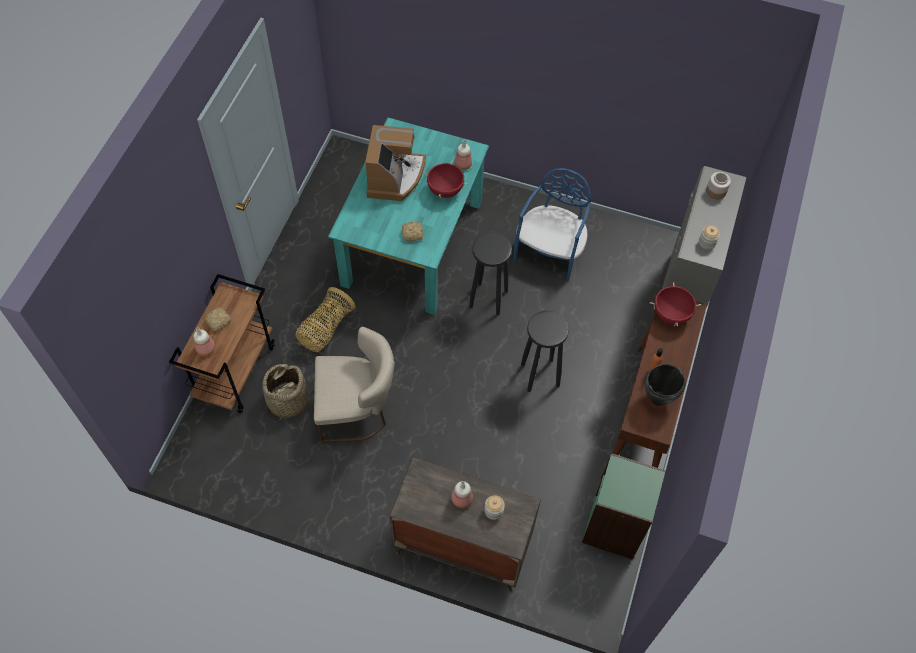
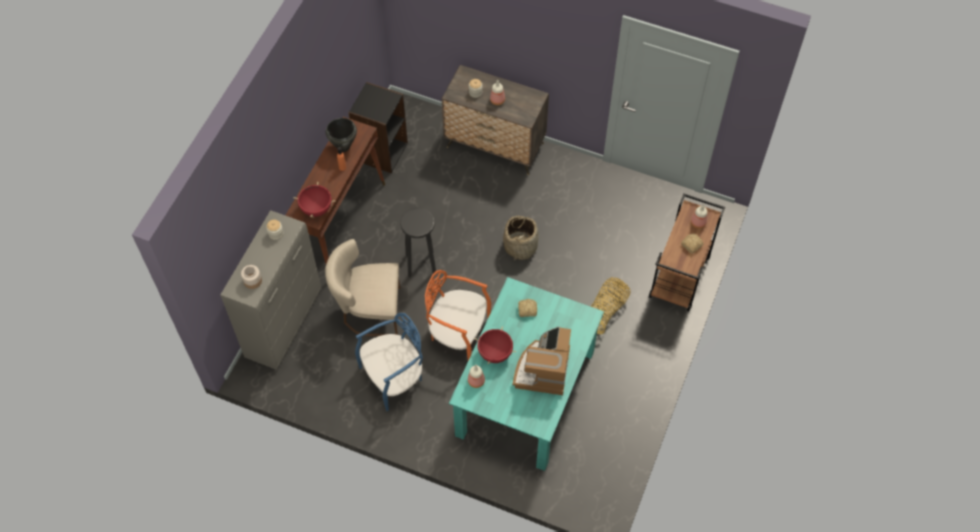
camera: 175 degrees left, 0 degrees up
basket [262,364,308,422] -> basket moved to [503,216,538,261]
beige chair [314,327,395,442] -> beige chair moved to [325,239,400,336]
black stool [469,232,512,315] -> orange chair [425,270,491,361]
blue chair [514,168,591,281] -> blue chair turned 150 degrees counterclockwise [355,313,423,411]
green bookcase [582,453,666,560] -> black bookcase [348,82,408,173]

